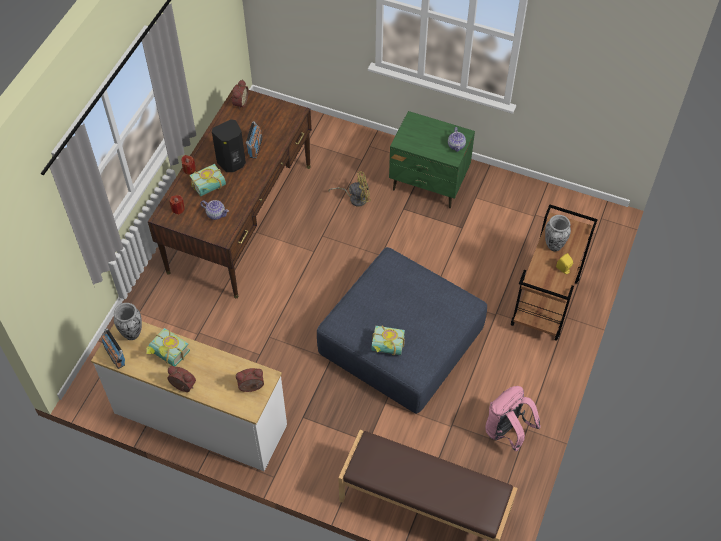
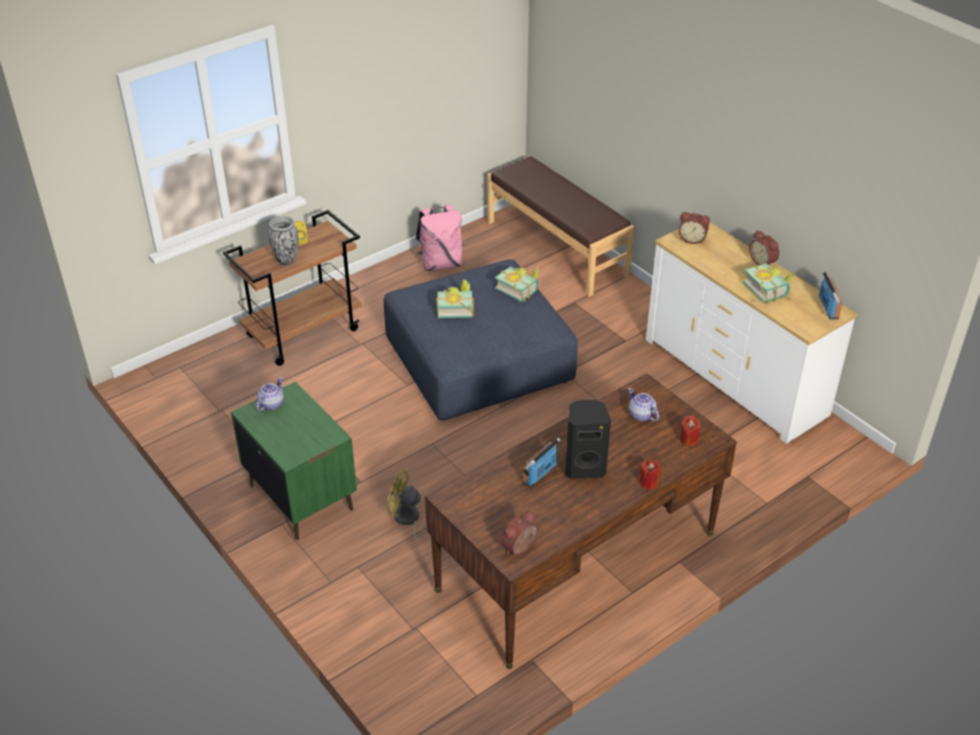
camera: 150 degrees left, 15 degrees down
vase [114,303,142,340] -> none
book [190,164,226,196] -> book moved to [436,279,475,318]

